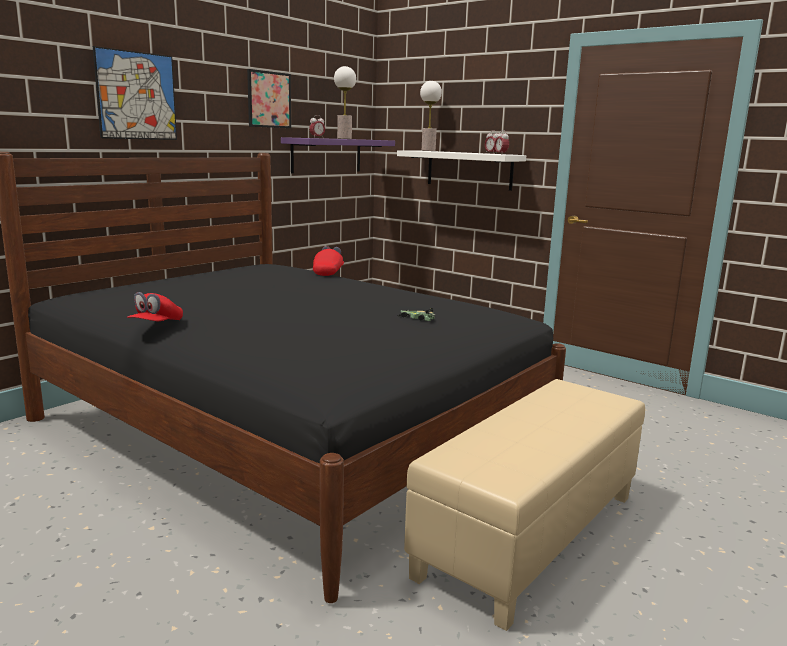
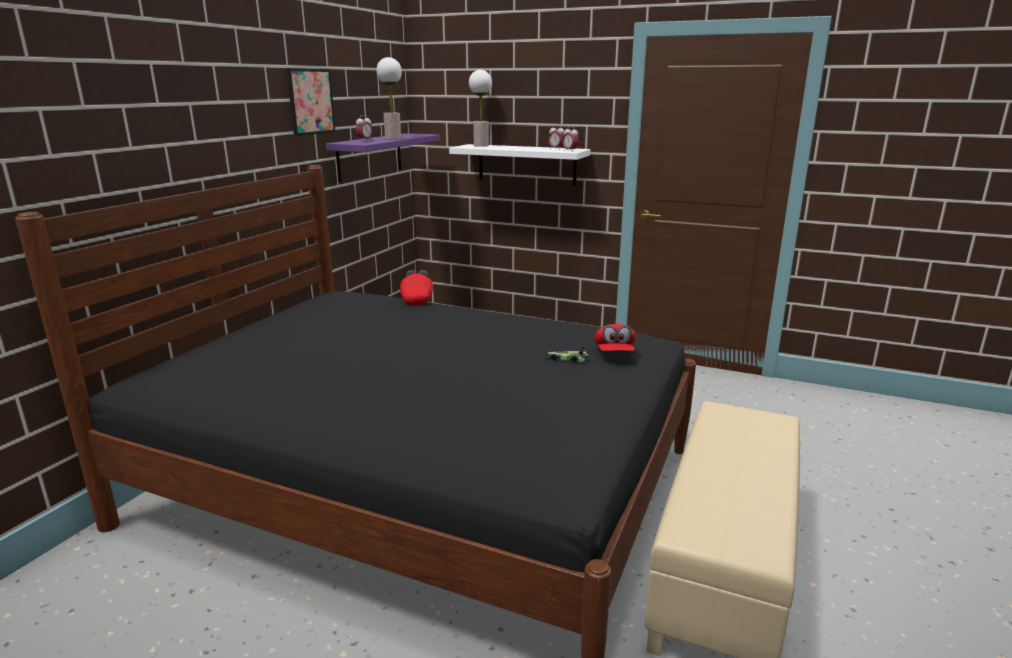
camera: 15 degrees left, 5 degrees up
picture [93,46,177,140] -> none
red cap [127,292,183,321] -> red cap moved to [594,324,636,351]

